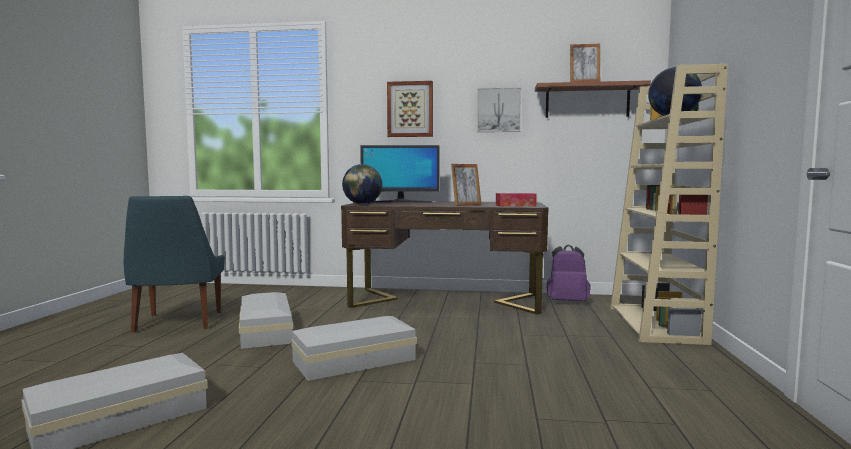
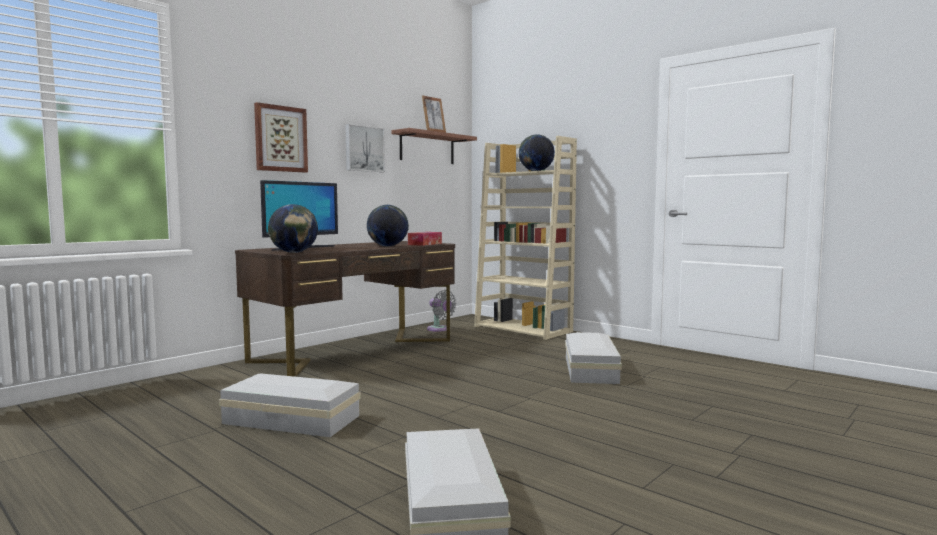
camera: 55 degrees left, 0 degrees up
blue chair [124,196,225,333] -> none
white storage box [291,316,417,381] -> white storage box moved to [565,332,622,384]
picture frame [451,164,482,206] -> globe [367,205,409,247]
purple backpack [547,244,590,301] -> grey fan [427,290,456,332]

